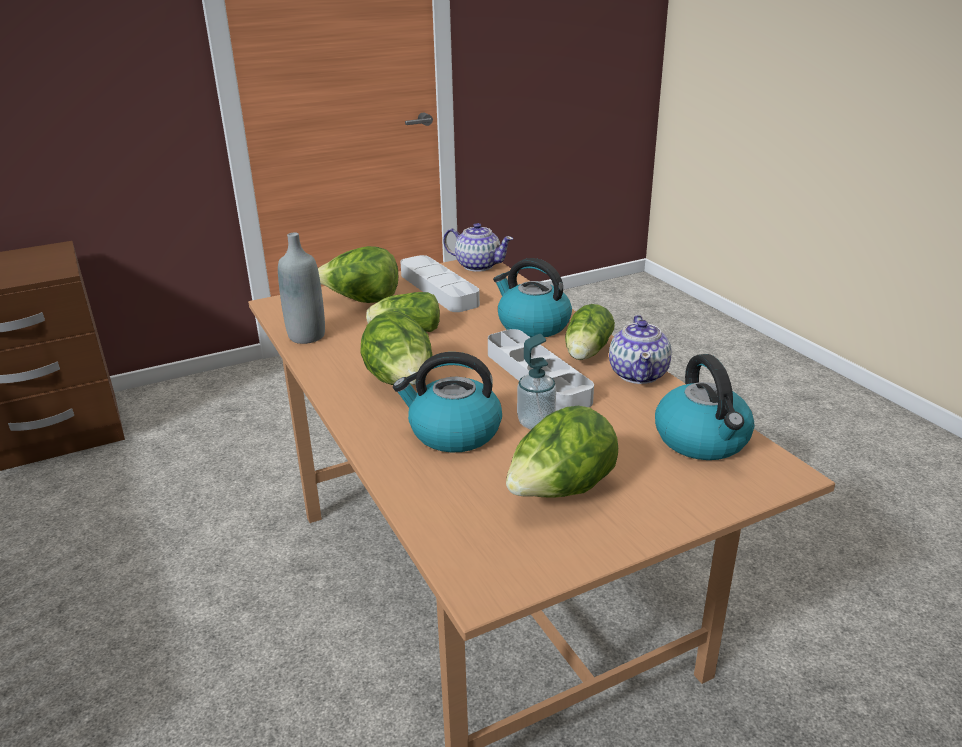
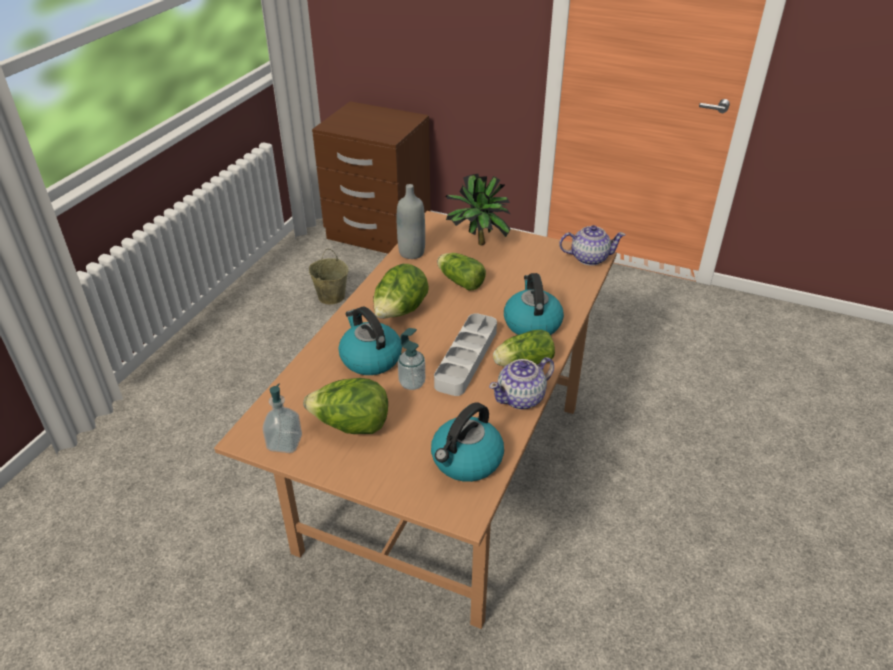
camera: 50 degrees right, 10 degrees up
lettuce [318,246,398,303] -> potted plant [445,174,511,245]
grey tray [400,255,480,312] -> none
teapot [443,223,513,272] -> teapot turned 75 degrees counterclockwise [559,225,626,266]
none -> soap dispenser [263,383,302,453]
none -> beige bucket [309,249,349,304]

